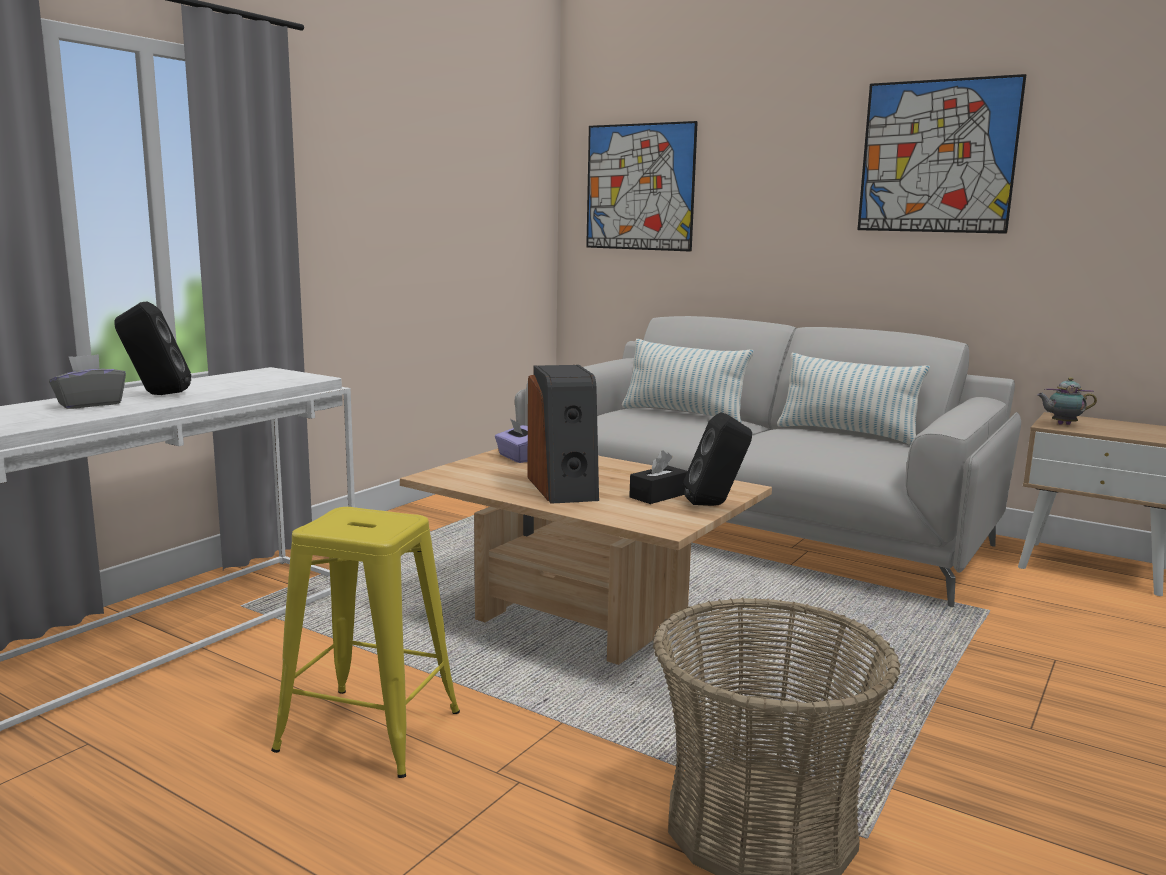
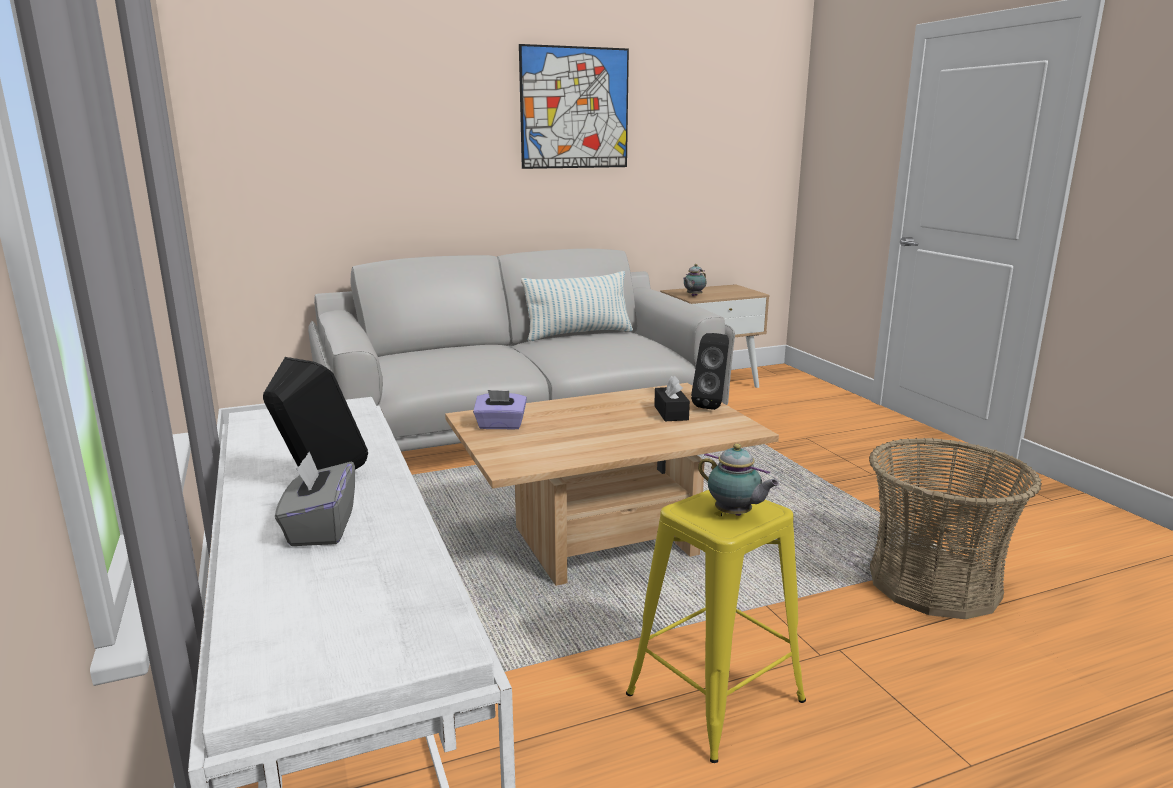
camera: 55 degrees left, 5 degrees up
speaker [527,365,599,504] -> none
picture [586,121,698,252] -> none
pillow [622,339,754,423] -> none
none -> teapot [698,444,779,516]

